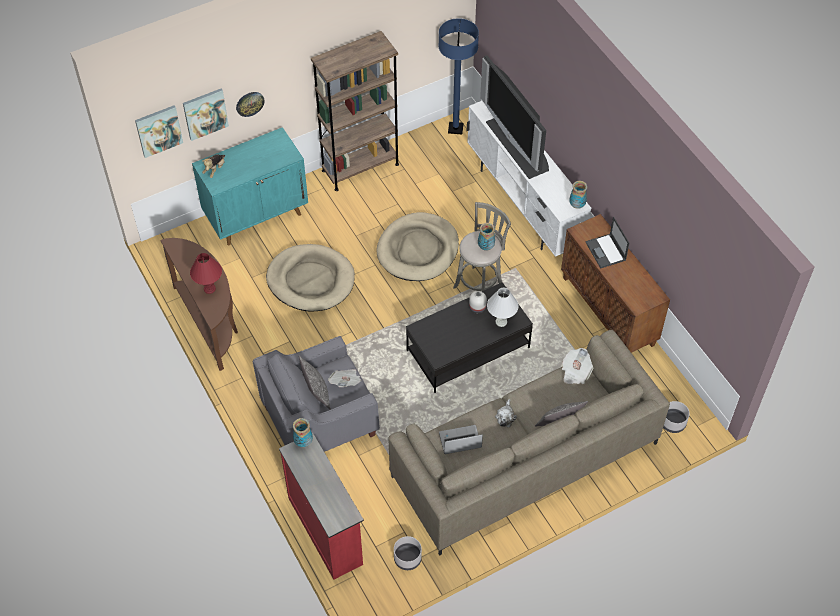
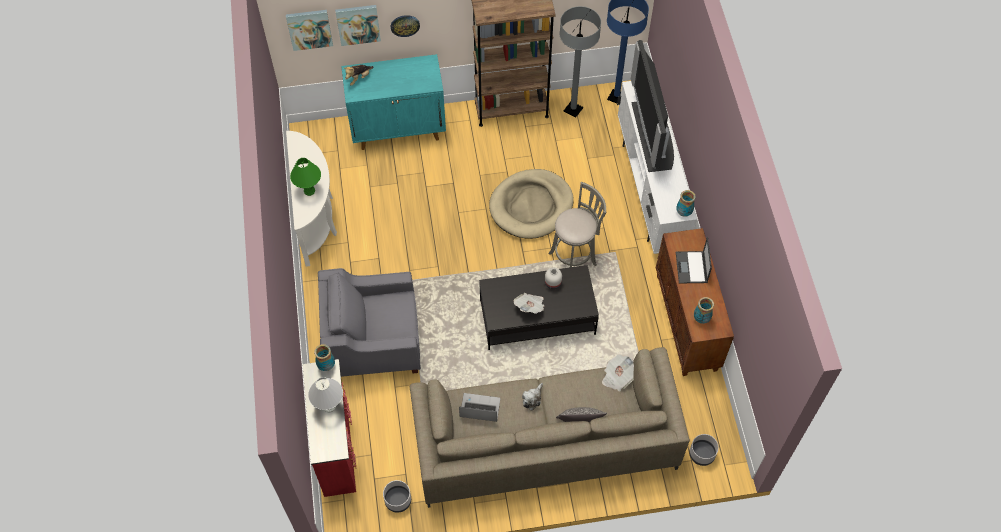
camera: 20 degrees right, 5 degrees up
brown console table [160,238,238,371] -> white console table [286,131,337,267]
red table lamp [190,253,222,294] -> green table lamp [290,158,321,196]
beige dog bed [266,244,355,312] -> none
pillow [299,355,331,410] -> none
newspaper [328,369,361,387] -> newspaper moved to [514,293,545,314]
vase [478,223,495,251] -> vase moved to [694,297,714,324]
white table lamp [487,288,519,327] -> white table lamp moved to [308,377,343,412]
none -> grey floor lamp [560,6,601,118]

